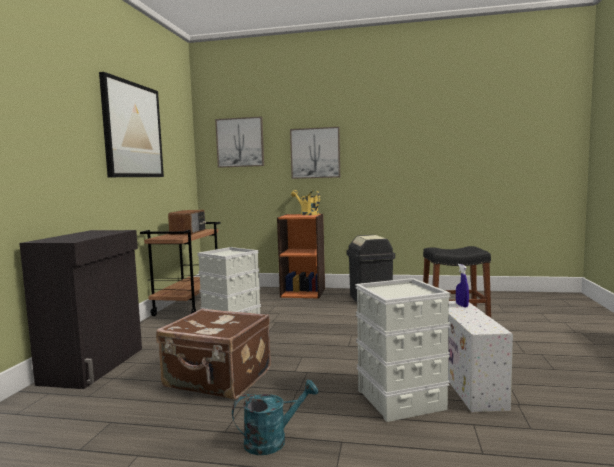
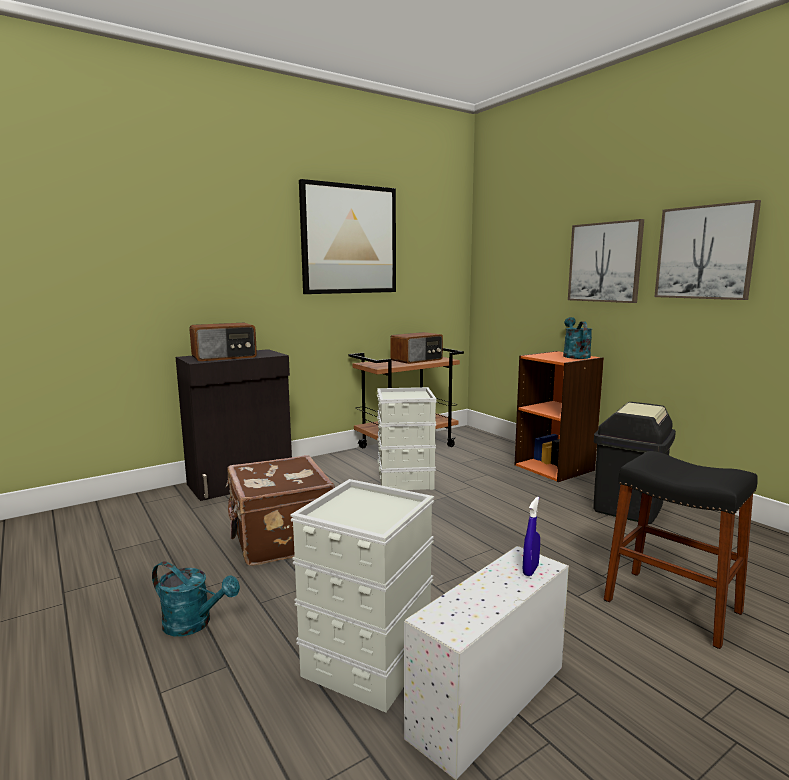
camera: 45 degrees right, 5 degrees up
picture [215,117,264,168] -> picture moved to [654,200,761,300]
yellow watering can [291,190,320,215] -> turquoise watering can [563,317,592,359]
none -> radio [189,323,257,361]

